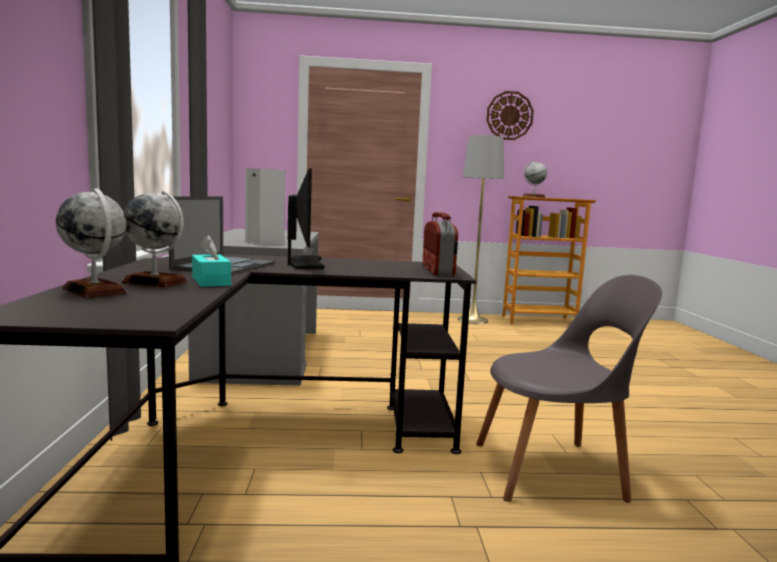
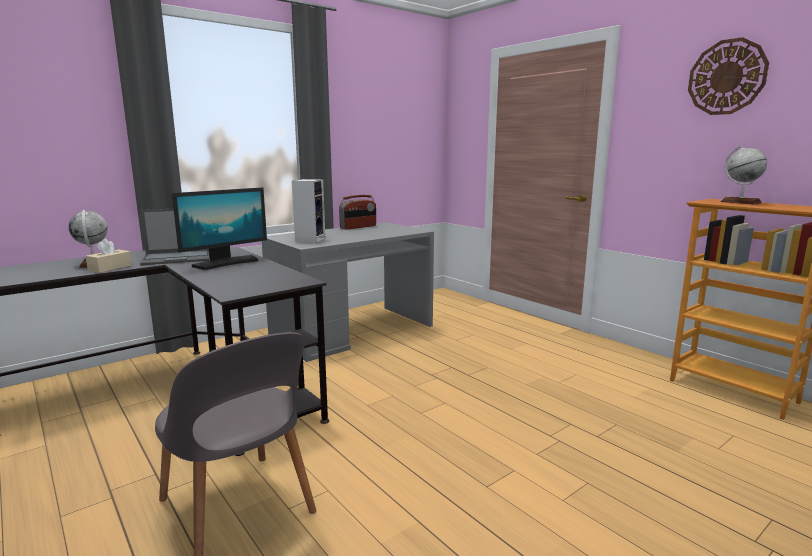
camera: 55 degrees right, 5 degrees up
globe [56,188,127,298] -> none
turquoise tissue box [192,235,231,287] -> beige tissue box [86,239,132,273]
radio [422,212,458,276] -> radio moved to [339,195,376,230]
grey floor lamp [457,135,504,324] -> none

